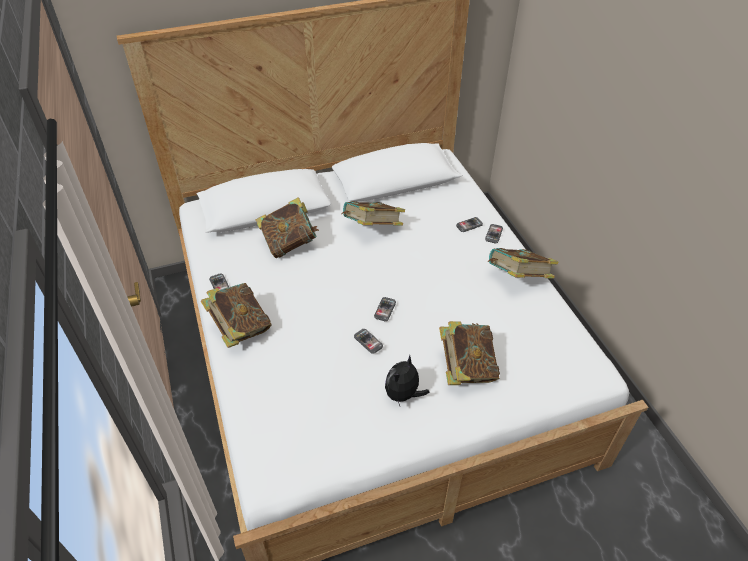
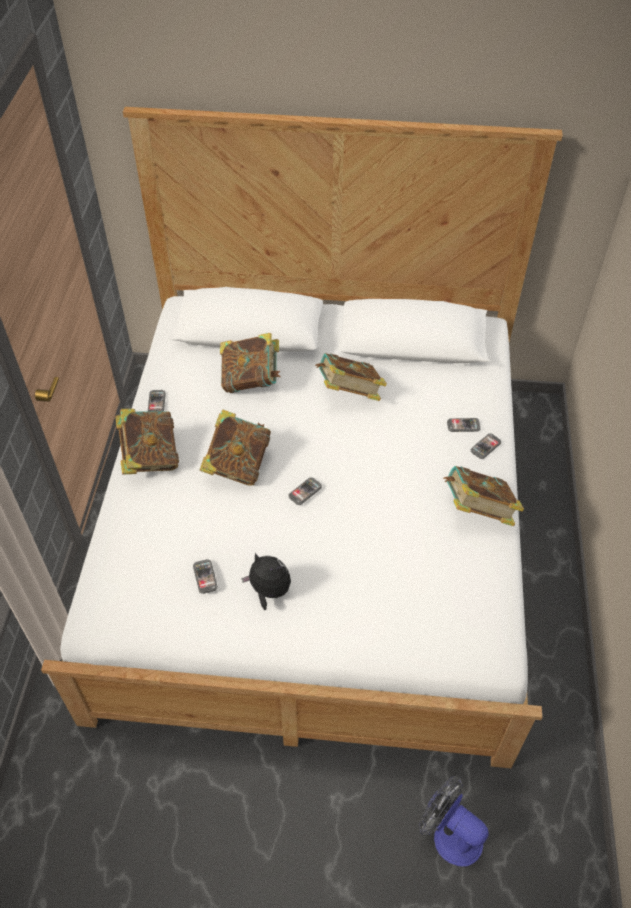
camera: 25 degrees right, 5 degrees up
phone [354,329,383,354] -> phone moved to [193,559,218,594]
plush toy [385,355,430,406] -> plush toy turned 60 degrees clockwise [241,553,291,610]
book [439,321,500,385] -> book moved to [200,410,271,486]
none -> fan [419,776,489,867]

